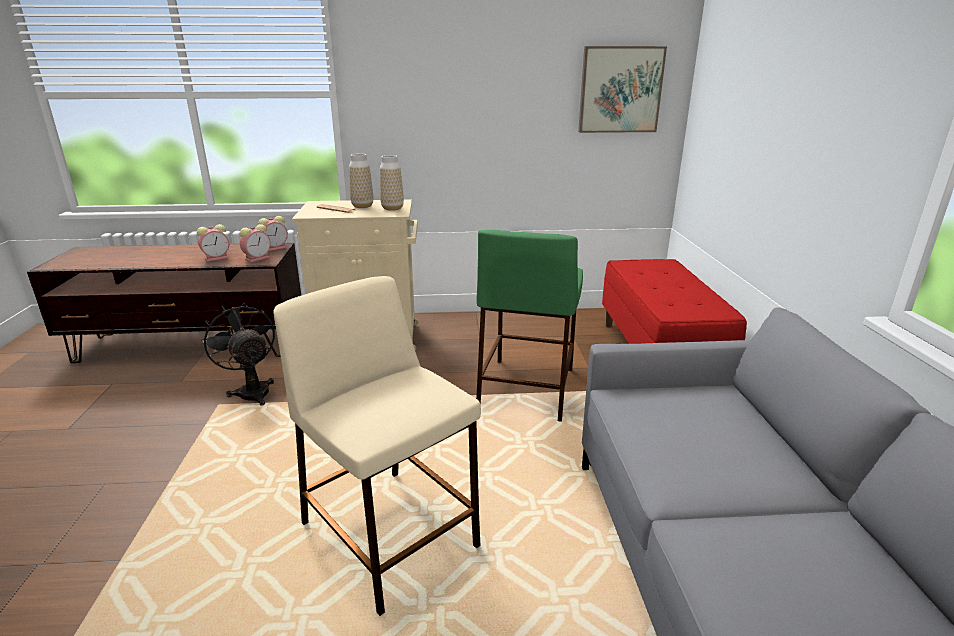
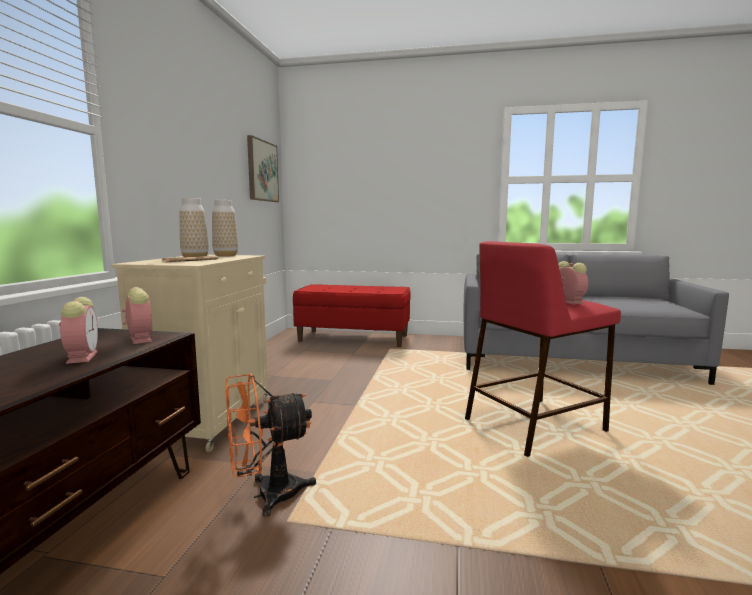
camera: 75 degrees left, 15 degrees down
black fan [201,302,275,406] -> orange fan [225,373,316,517]
alarm clock [258,216,288,251] -> alarm clock moved to [558,261,588,305]
beige stool [273,276,481,616] -> red stool [465,241,621,457]
green stool [476,230,583,422] -> none

